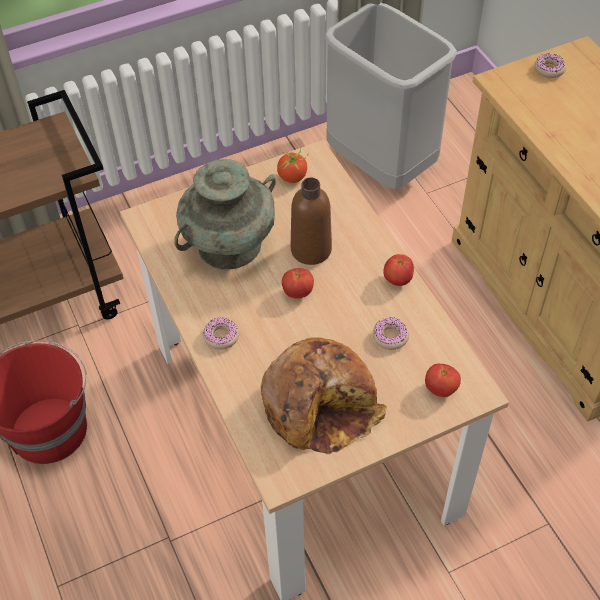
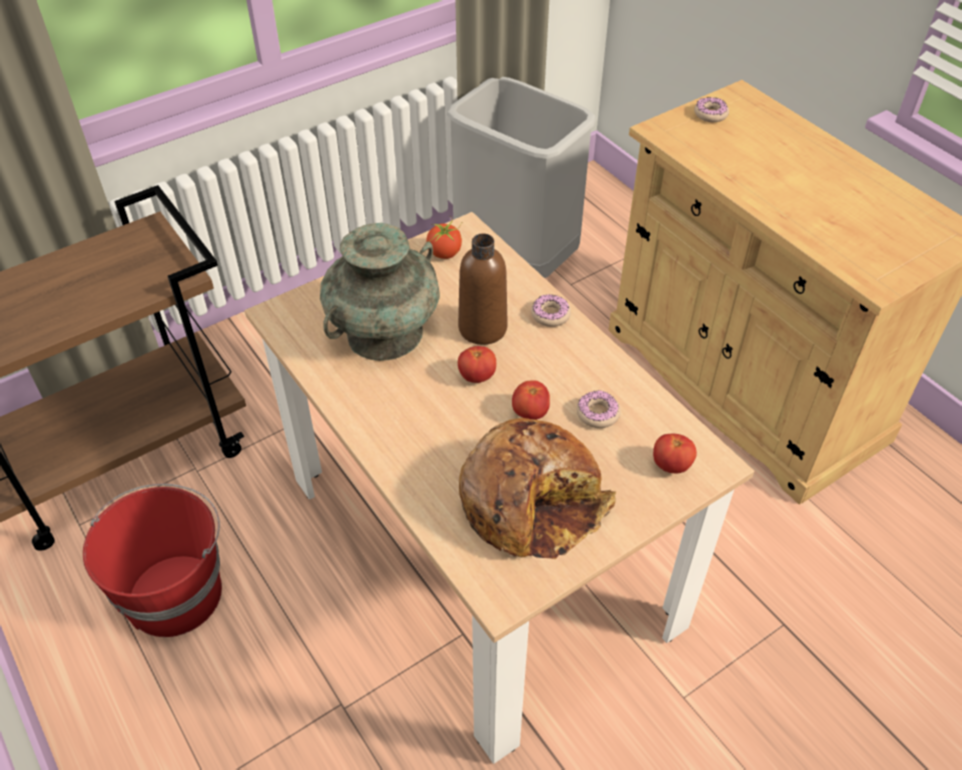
camera: 10 degrees left, 5 degrees down
donut [203,317,239,349] -> donut moved to [531,294,571,327]
tomato [383,254,414,286] -> tomato moved to [512,380,550,420]

